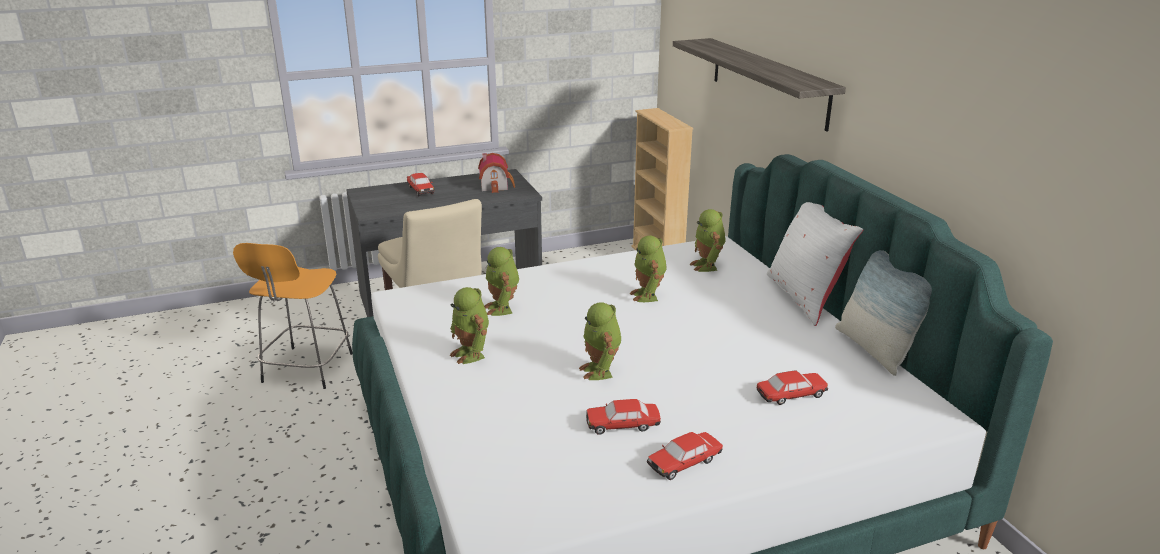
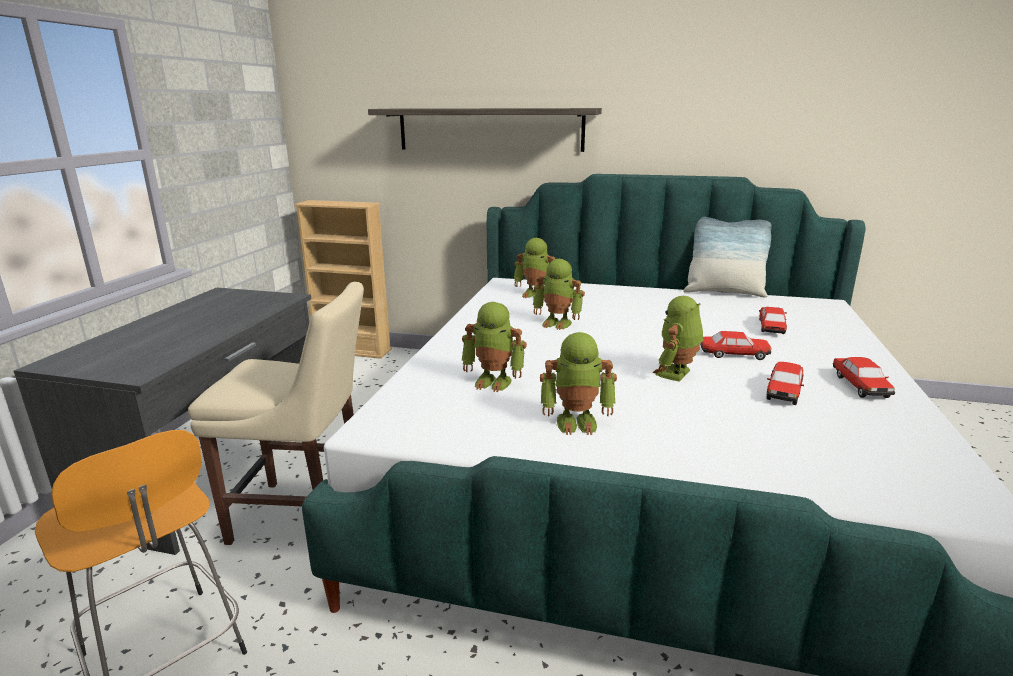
camera: 55 degrees left, 5 degrees down
toy car [407,173,435,197] -> toy car moved to [700,331,771,360]
toy house [478,153,515,193] -> none
toy robot [579,302,621,380] -> toy robot turned 105 degrees clockwise [653,296,703,382]
white pillow [767,202,864,326] -> none

